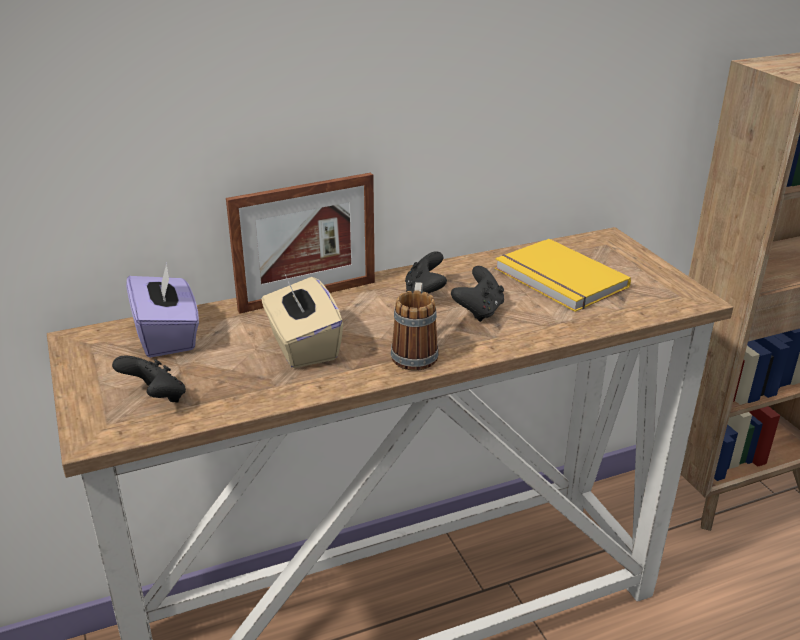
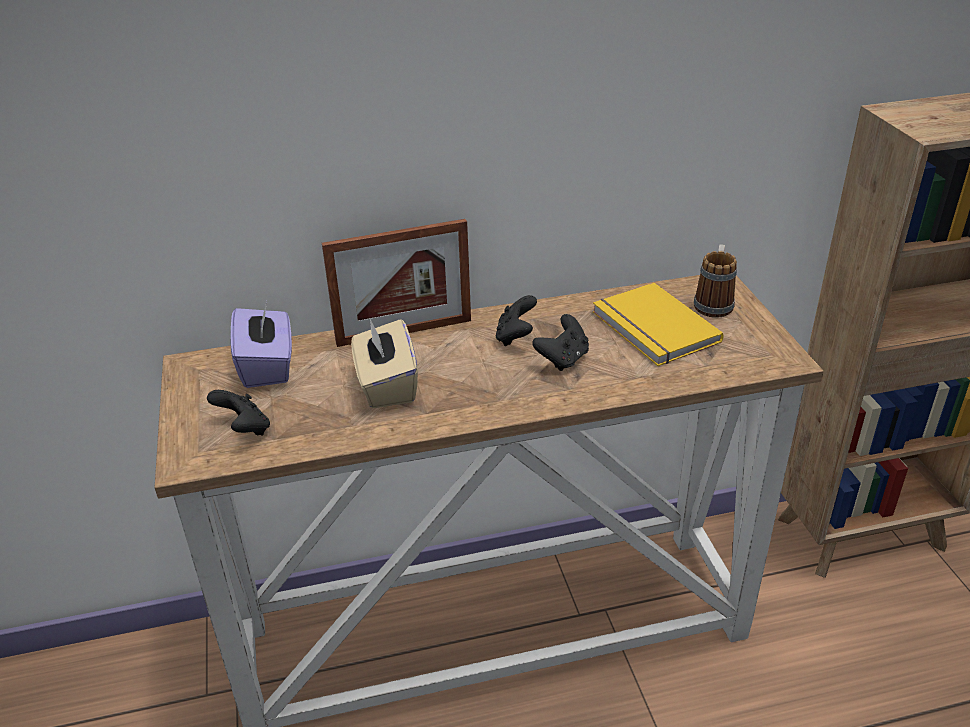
camera: 10 degrees right, 5 degrees up
mug [391,282,439,371] -> mug moved to [694,244,737,318]

